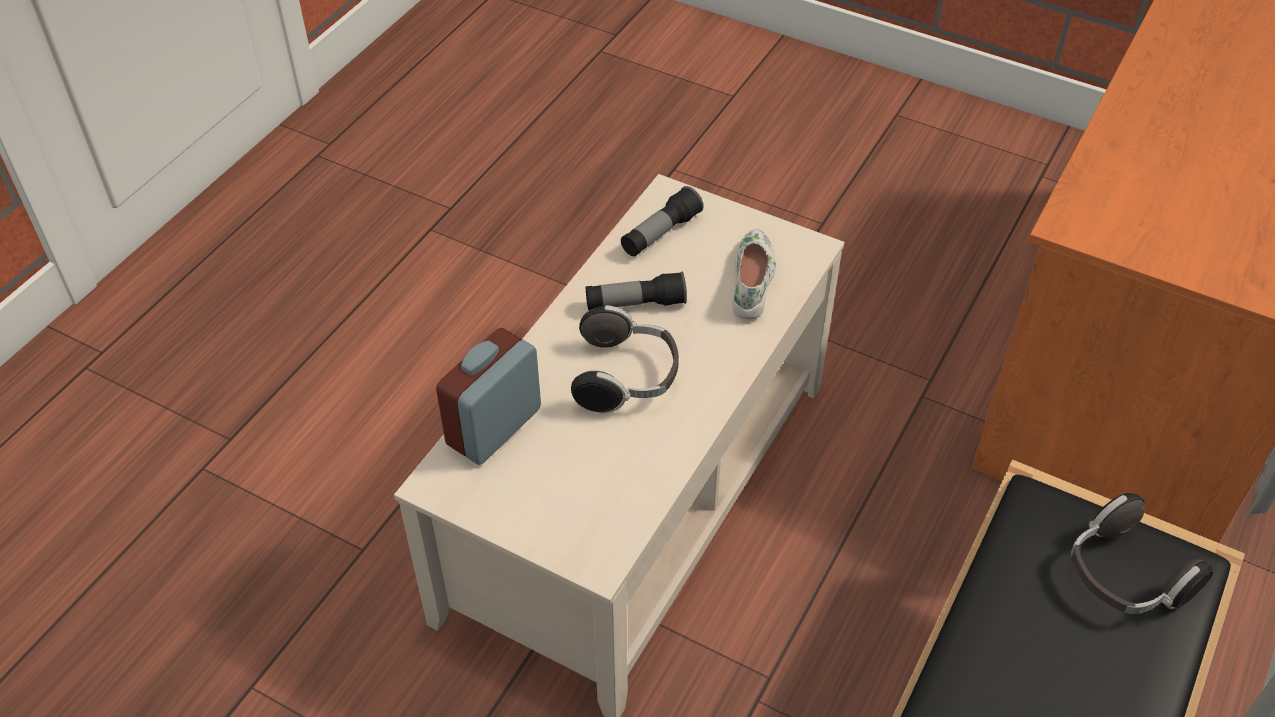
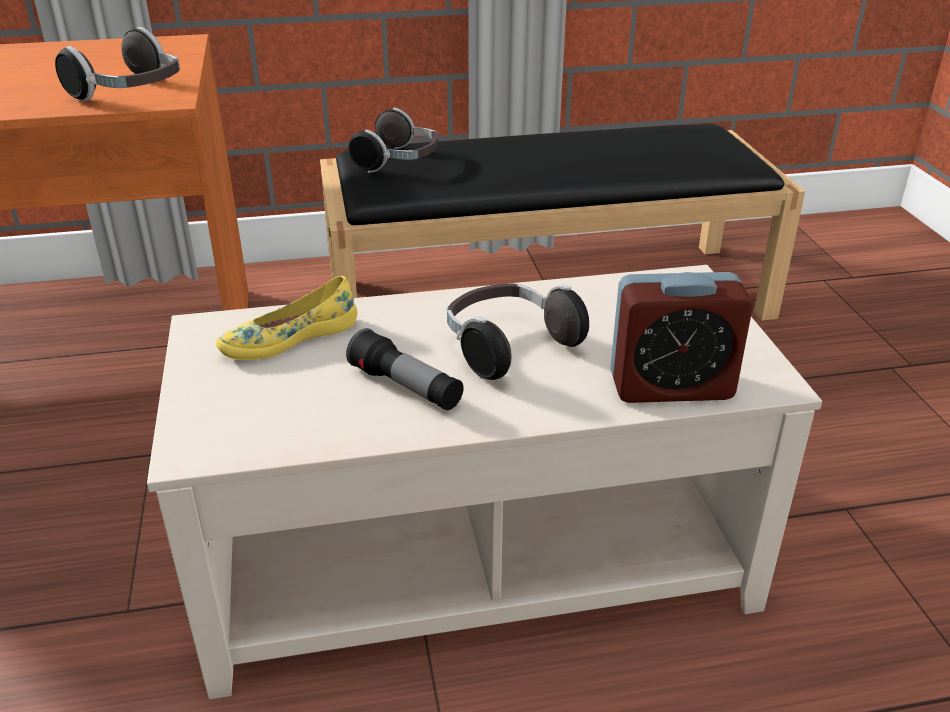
camera: 130 degrees left, 15 degrees down
flashlight [621,186,704,256] -> none
white shoe [732,229,776,319] -> yellow shoe [216,276,357,360]
none -> headphones [55,27,180,102]

